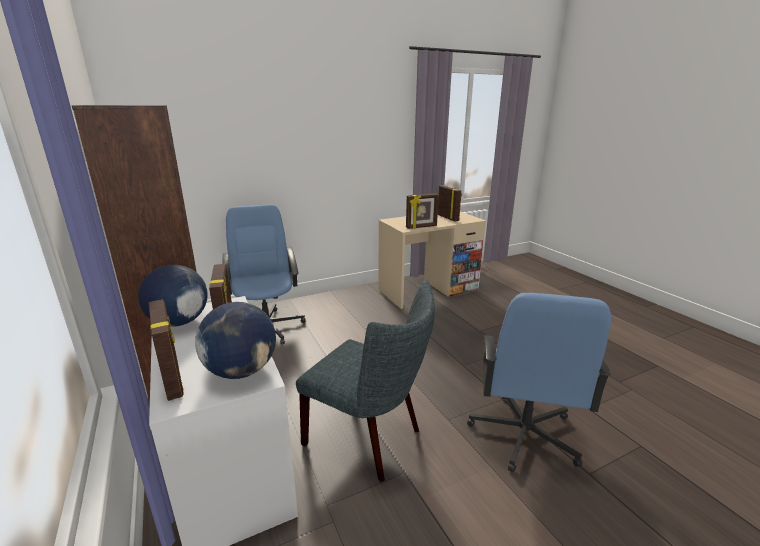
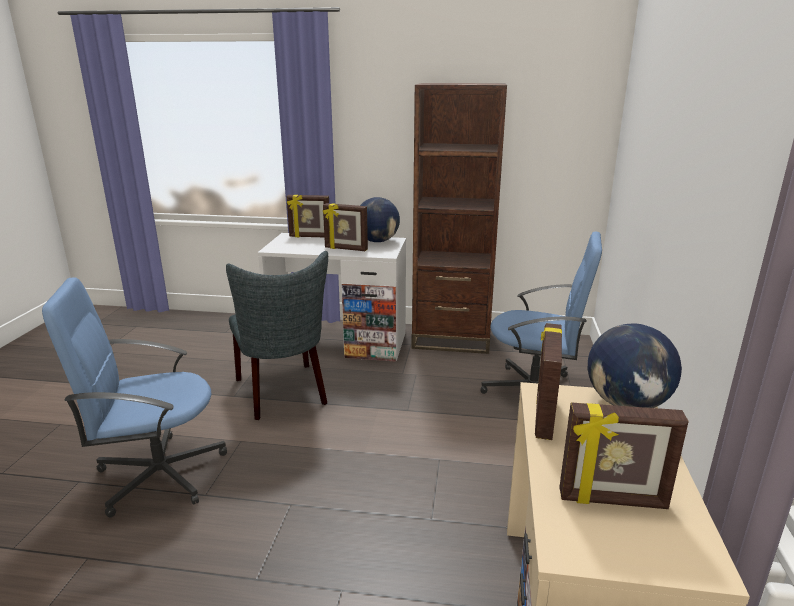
camera: 125 degrees right, 0 degrees up
globe [195,302,276,379] -> globe moved to [588,323,682,408]
grey chair [296,280,435,482] -> grey chair turned 90 degrees counterclockwise [226,251,328,420]
blue office chair [467,293,611,473] -> blue office chair turned 60 degrees counterclockwise [42,277,227,518]

